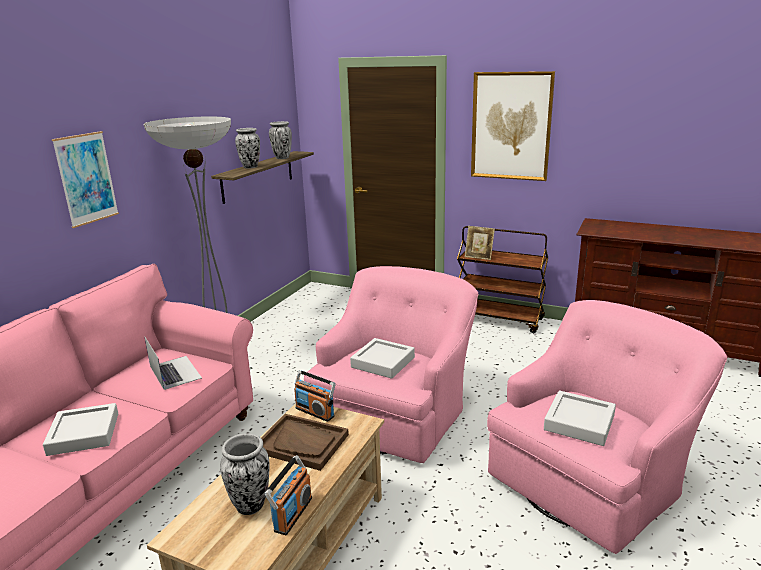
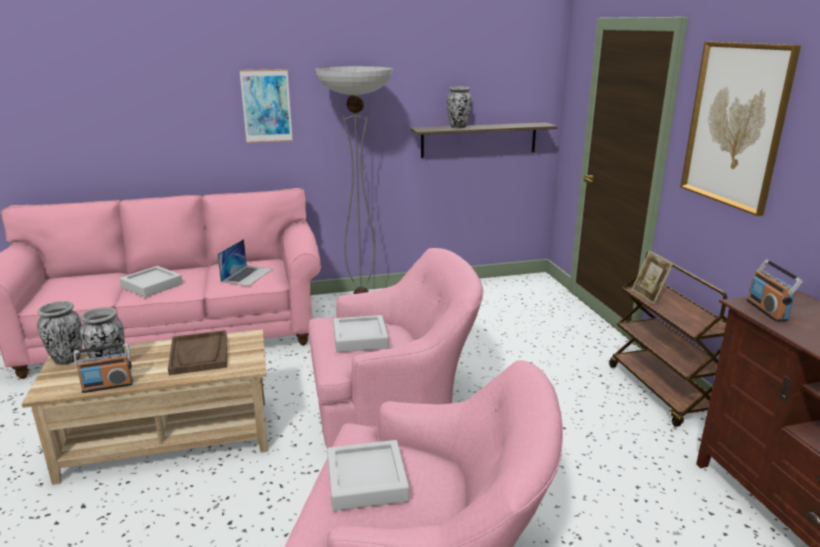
camera: 50 degrees right, 0 degrees up
vase [269,121,292,159] -> vase moved to [37,301,82,365]
radio [294,370,336,422] -> radio moved to [746,259,803,322]

